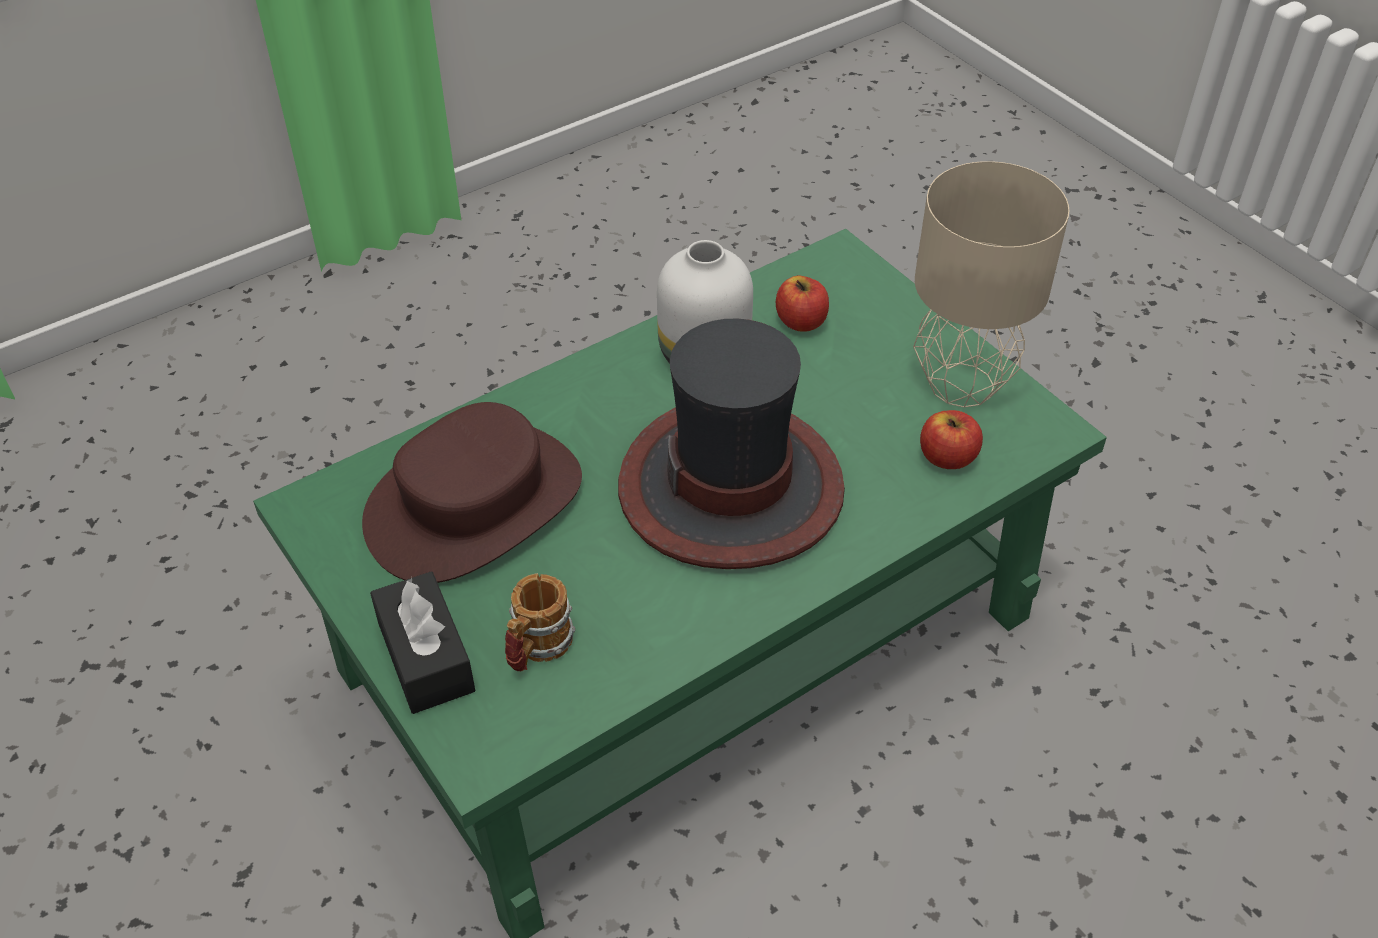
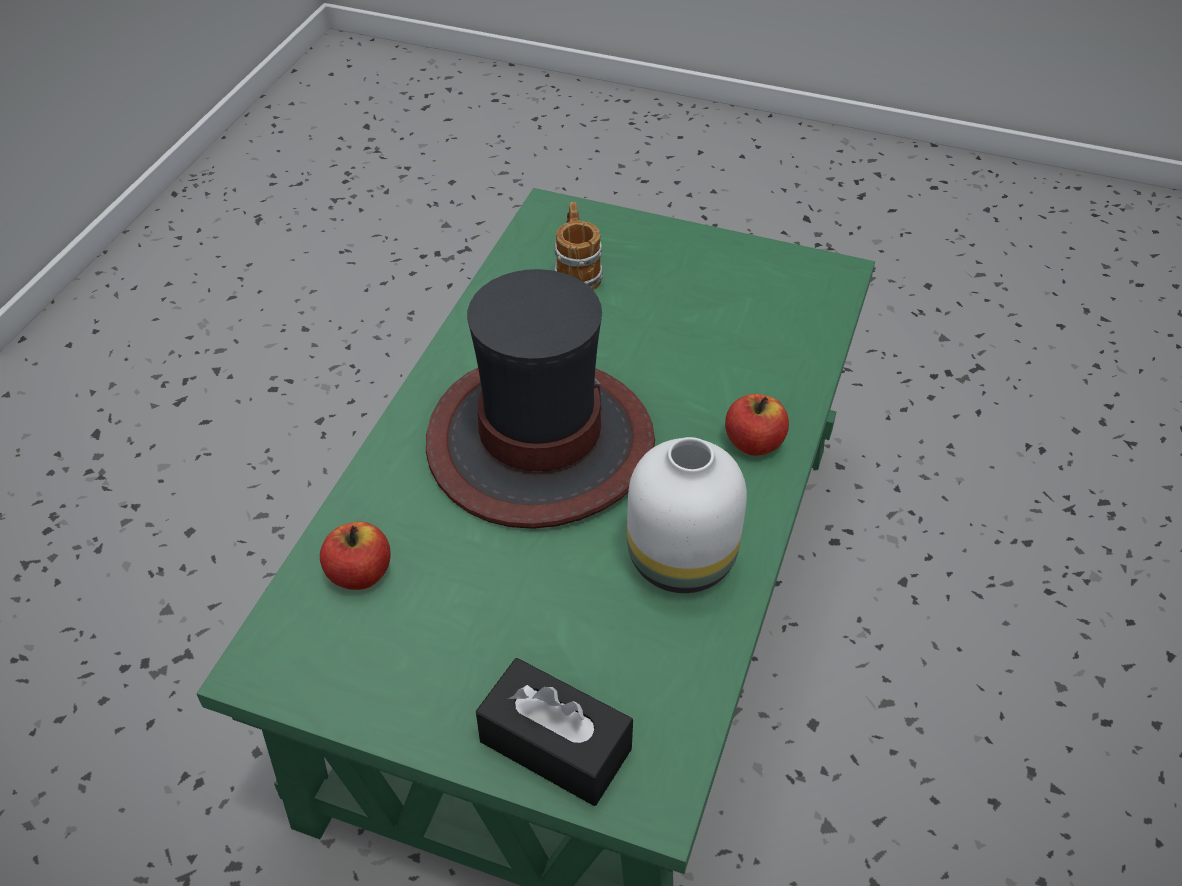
camera: 145 degrees right, 0 degrees up
brown hat [362,402,582,583] -> none
black tissue box [370,572,475,714] -> black tissue box moved to [476,658,633,806]
apple [776,276,829,332] -> apple moved to [725,394,789,456]
beige table lamp [913,161,1070,408] -> none

